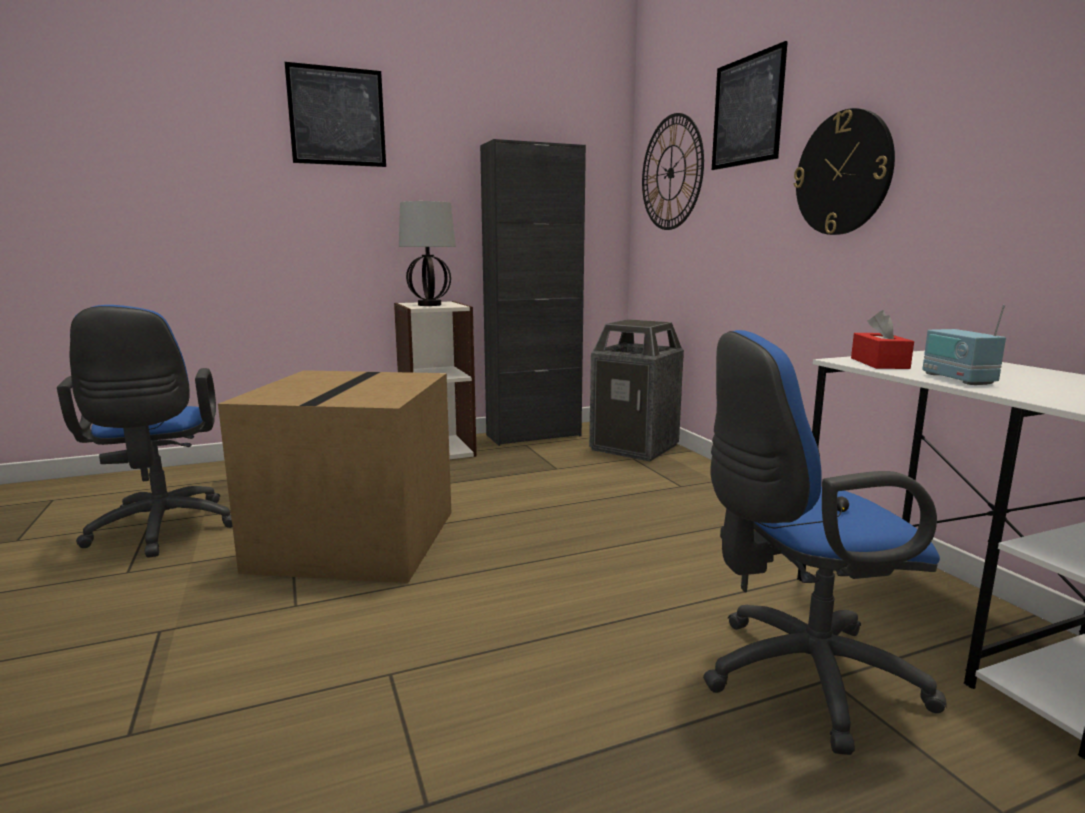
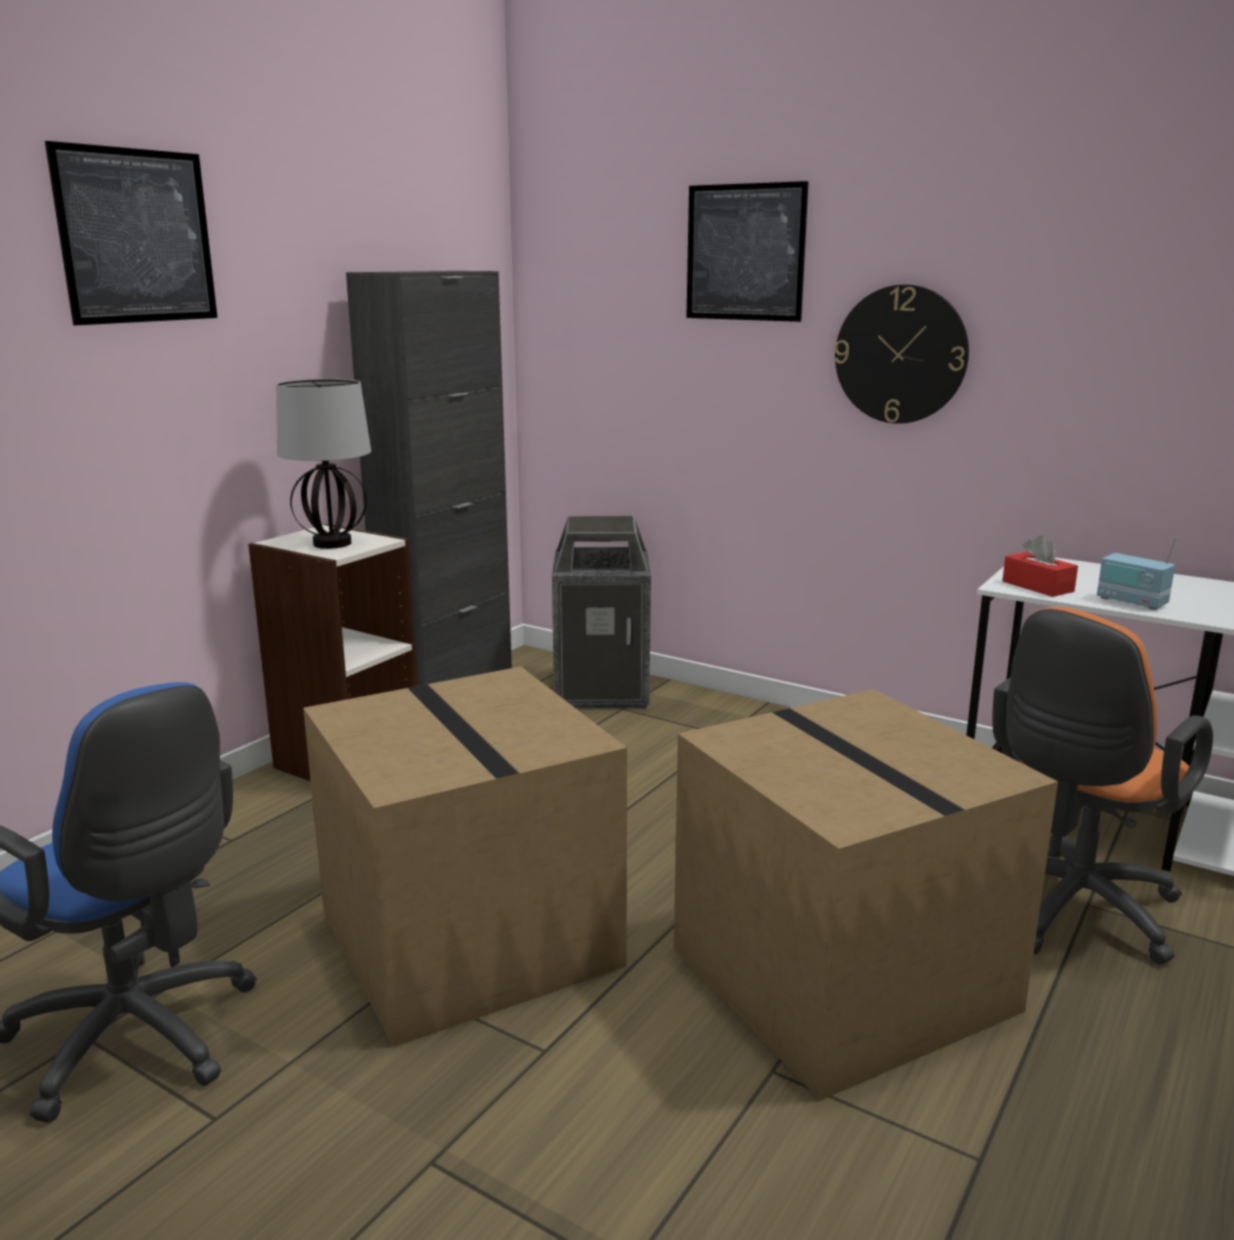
camera: 35 degrees left, 5 degrees up
wall clock [642,113,704,230] -> none
blue office chair [703,330,947,755] -> orange office chair [992,607,1213,965]
none -> cardboard box [674,689,1058,1101]

